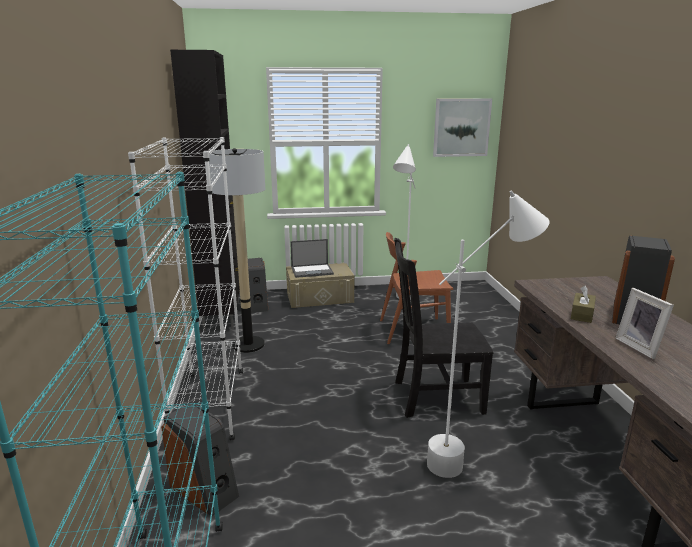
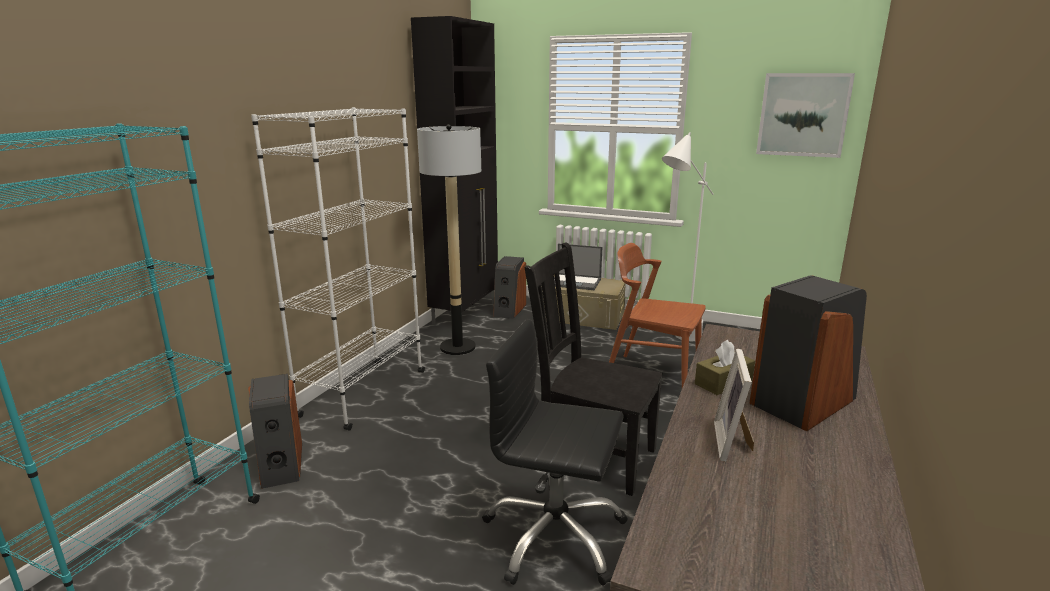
camera: 30 degrees right, 0 degrees up
white floor lamp [427,190,549,478] -> black office chair [482,319,628,586]

